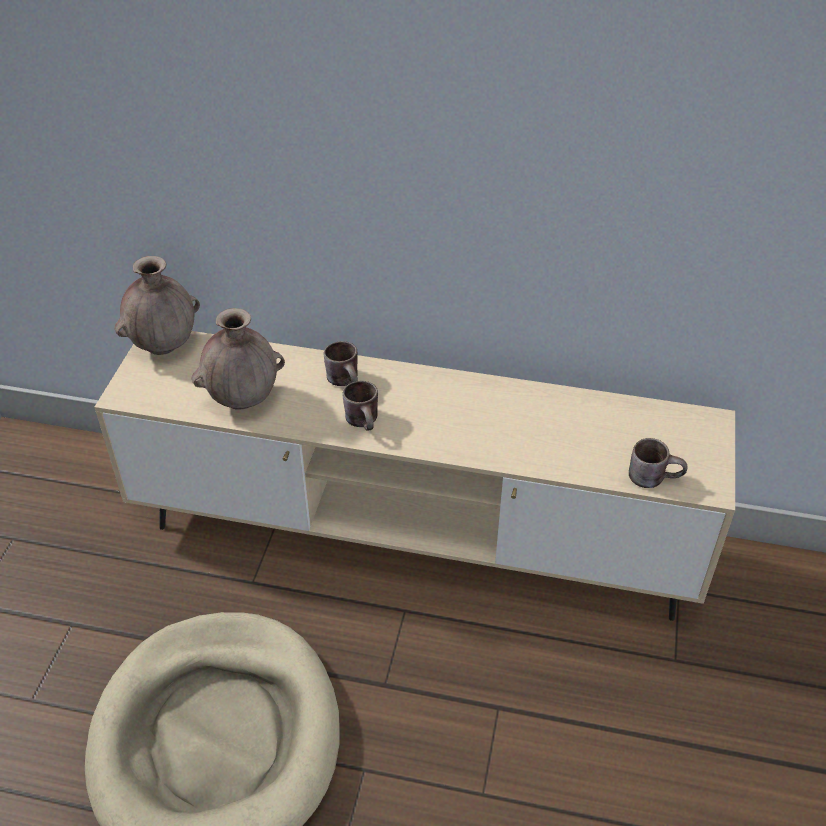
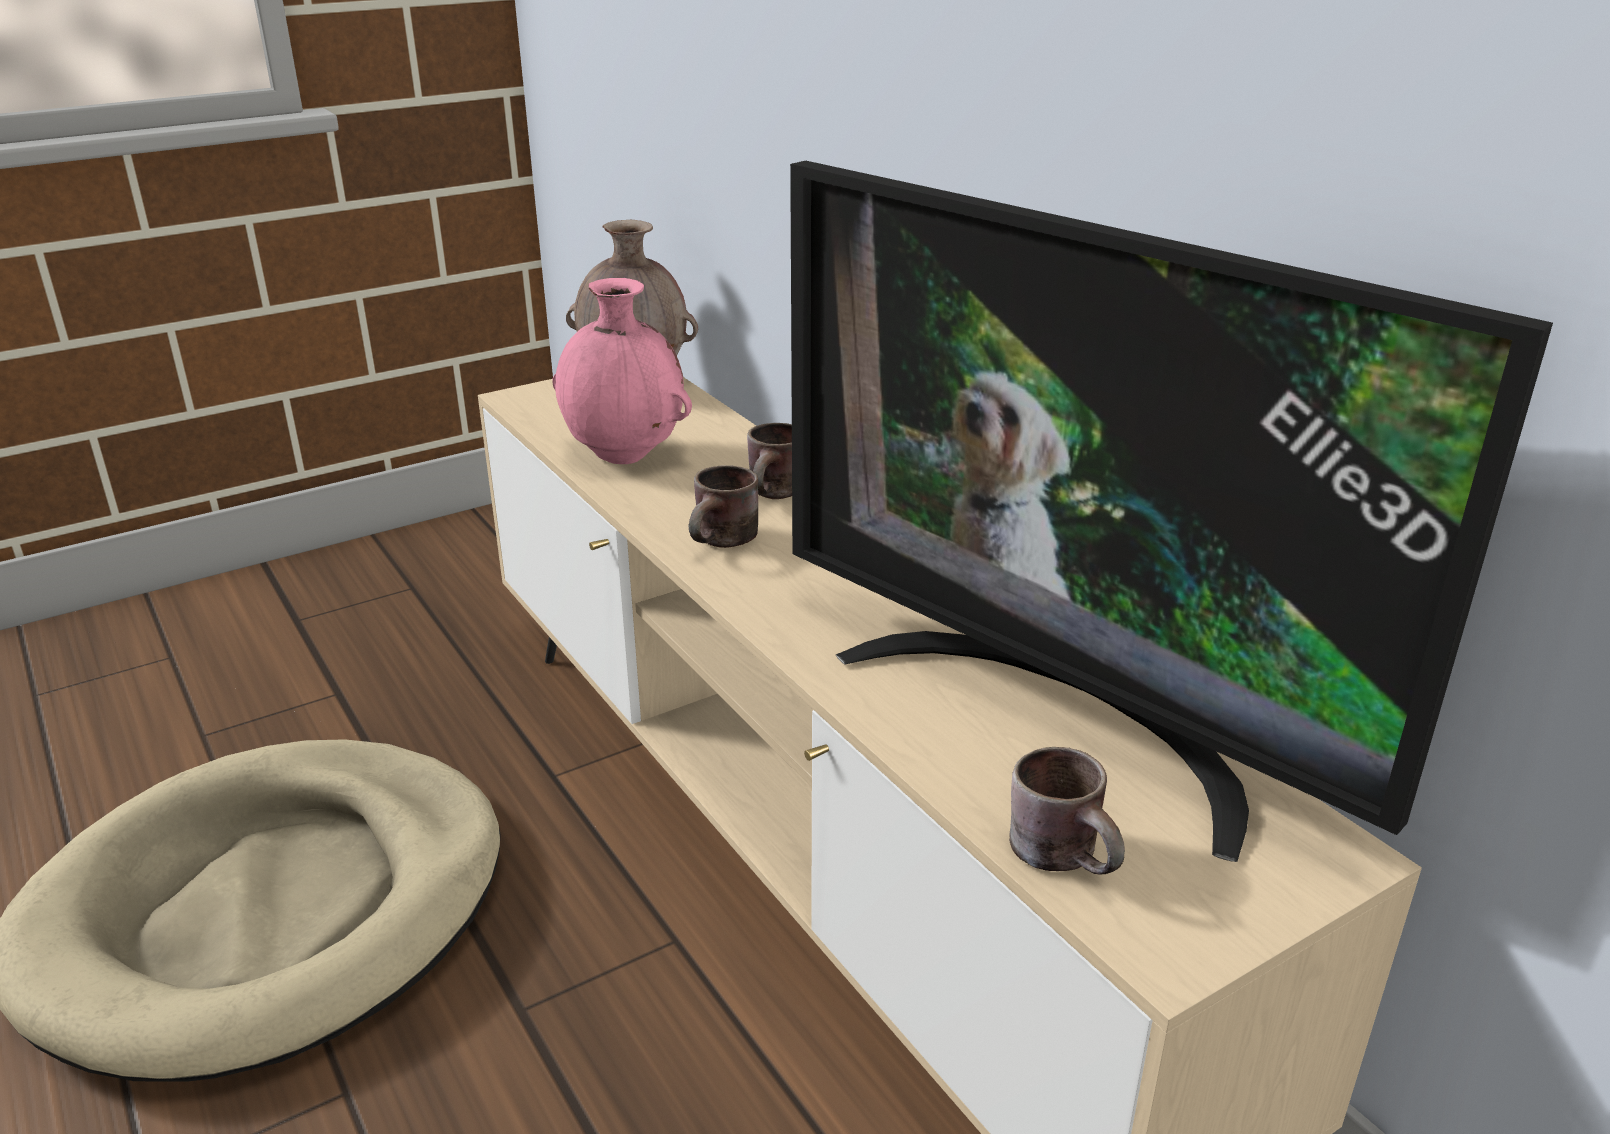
camera: 45 degrees right, 15 degrees down
brown vase [191,308,285,410] -> pink vase [552,278,692,464]
none -> television [790,161,1553,862]

